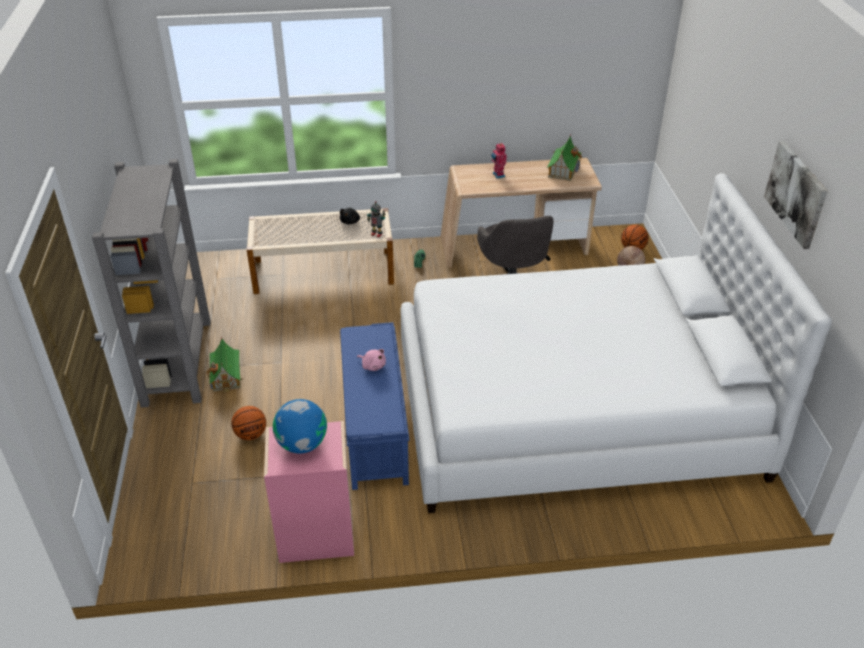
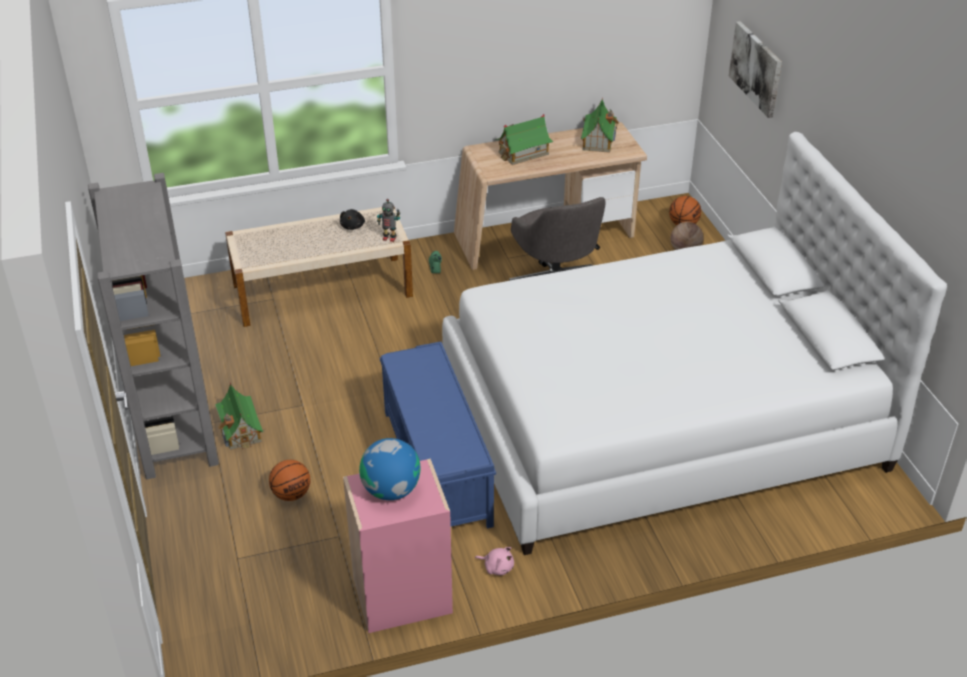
camera: 10 degrees left, 0 degrees up
pink plush toy [357,349,386,371] -> pink plush toy moved to [475,547,514,575]
toy robot [491,143,507,179] -> toy house [495,114,553,165]
picture [764,141,828,249] -> picture moved to [729,21,782,118]

